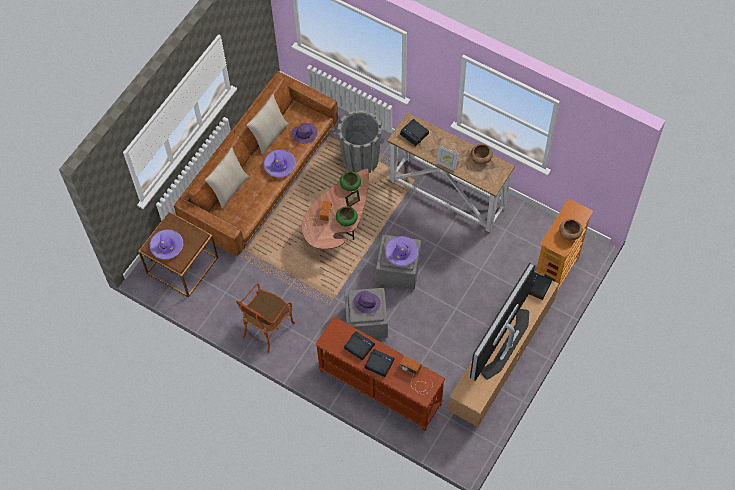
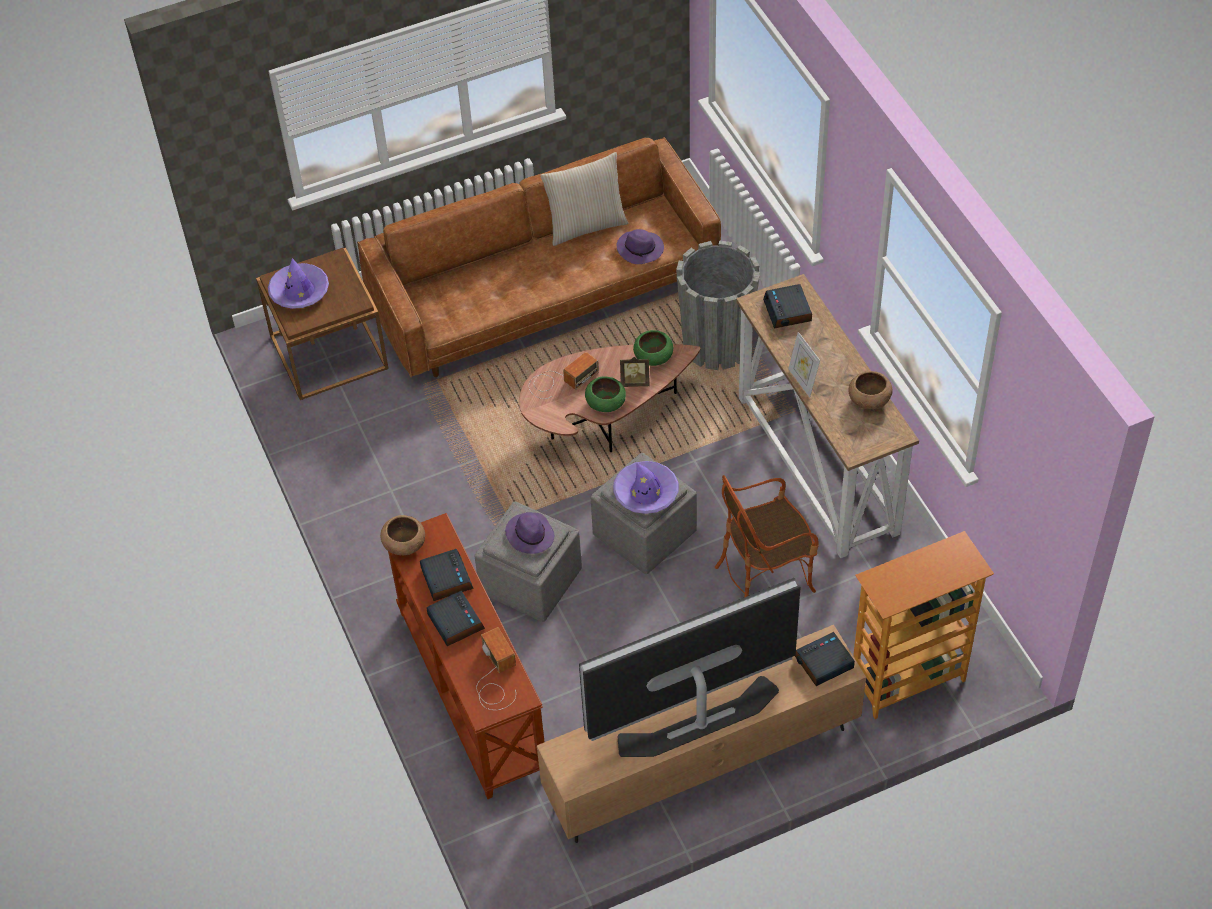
camera: 35 degrees right, 10 degrees down
beige pillow [205,148,249,209] -> none
armchair [236,283,295,353] -> armchair moved to [715,475,819,597]
purple hat [263,150,296,177] -> none
brown bowl [559,219,583,240] -> brown bowl moved to [380,515,425,556]

